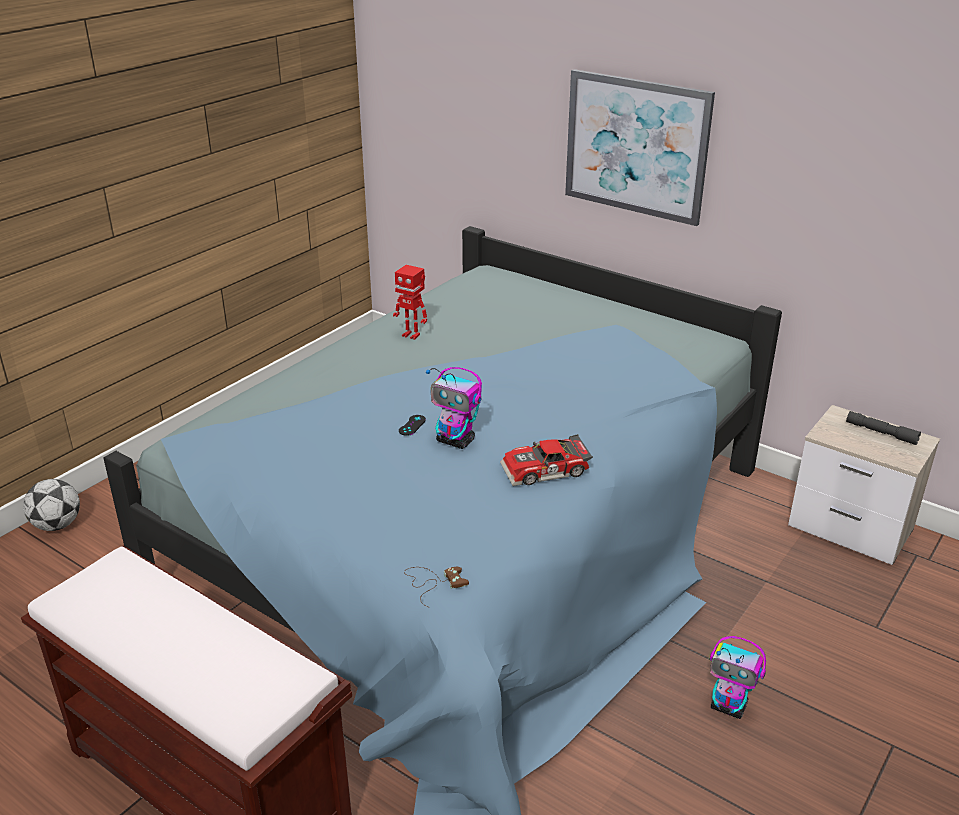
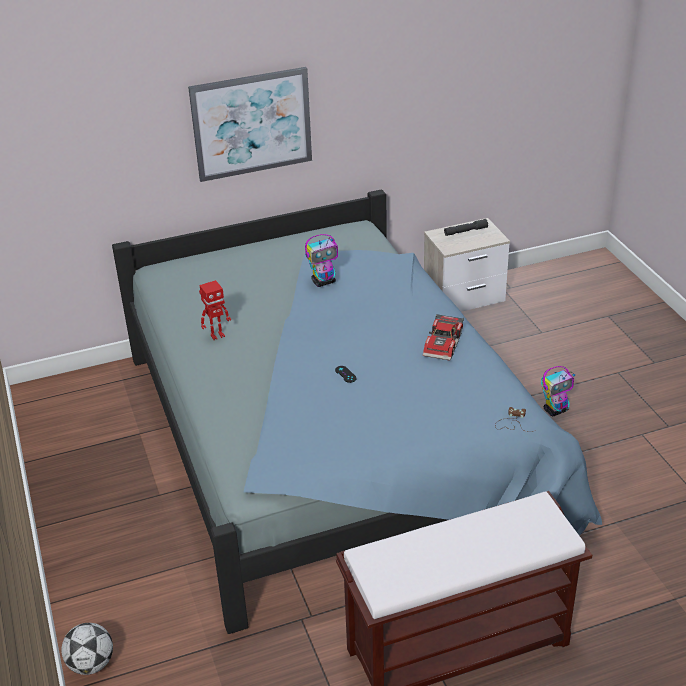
camera: 55 degrees left, 5 degrees up
toy robot [426,367,482,449] -> toy robot moved to [305,234,338,287]

